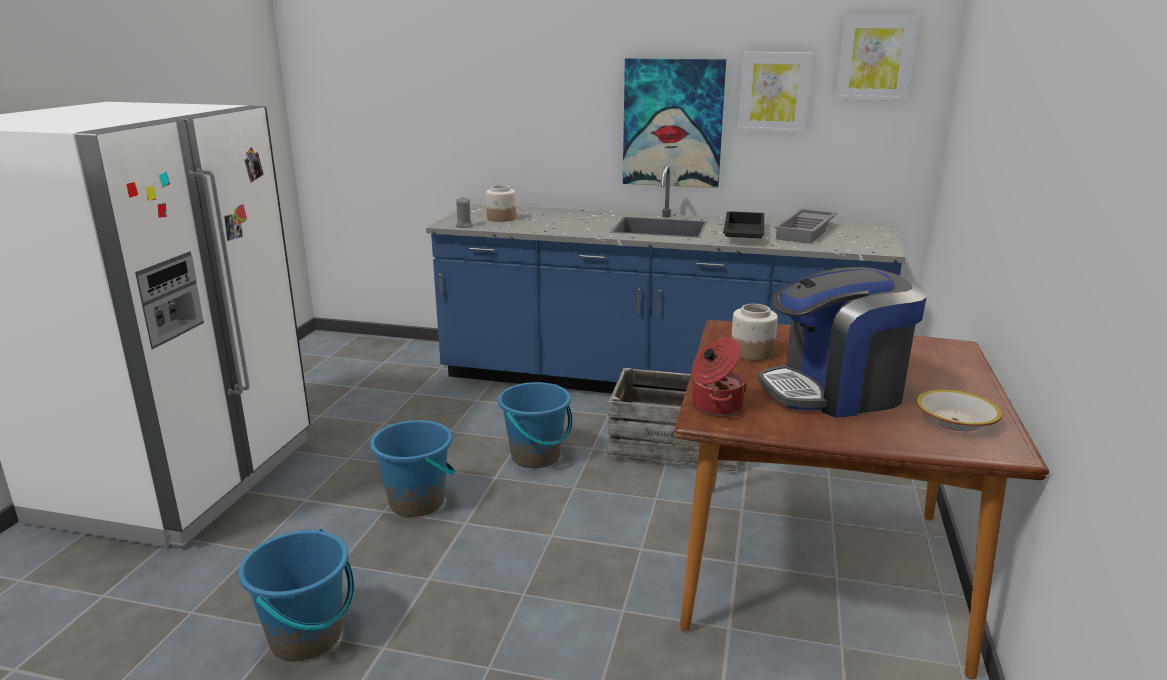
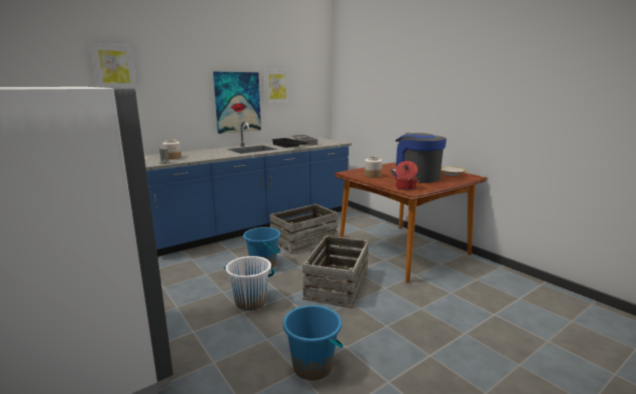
camera: 50 degrees left, 5 degrees down
blue bucket [370,420,455,517] -> white bucket [224,256,274,311]
coffee machine [758,267,927,418] -> coffee machine turned 120 degrees clockwise [391,133,447,183]
picture [835,16,919,101] -> picture moved to [90,43,138,89]
none -> crate [302,235,369,309]

